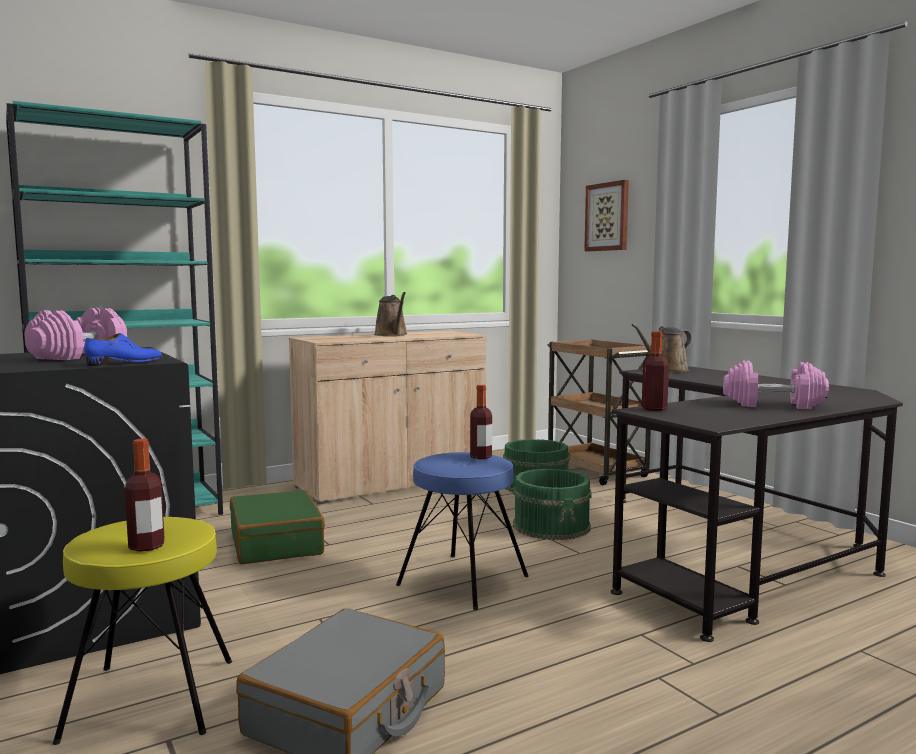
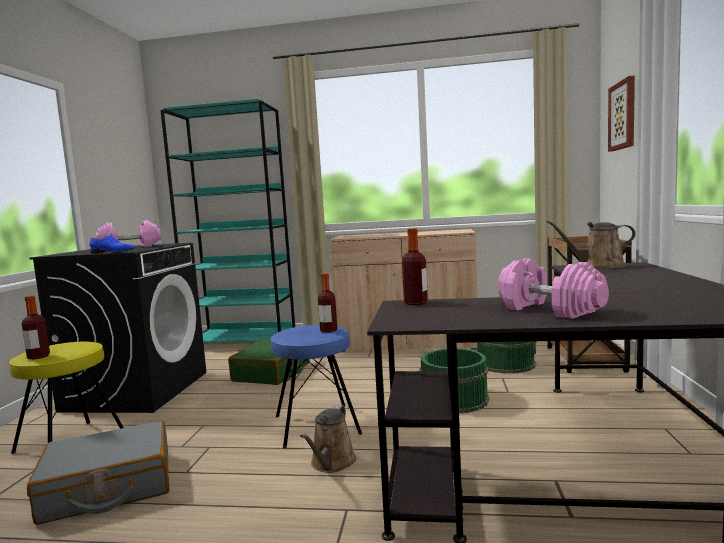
camera: 40 degrees right, 0 degrees up
brown watering can [374,292,408,336] -> brown watering can moved to [300,405,356,473]

